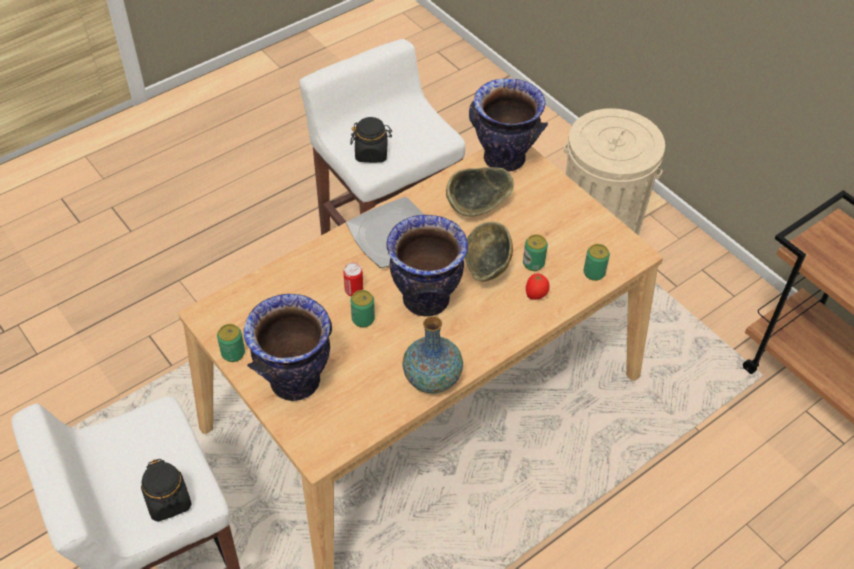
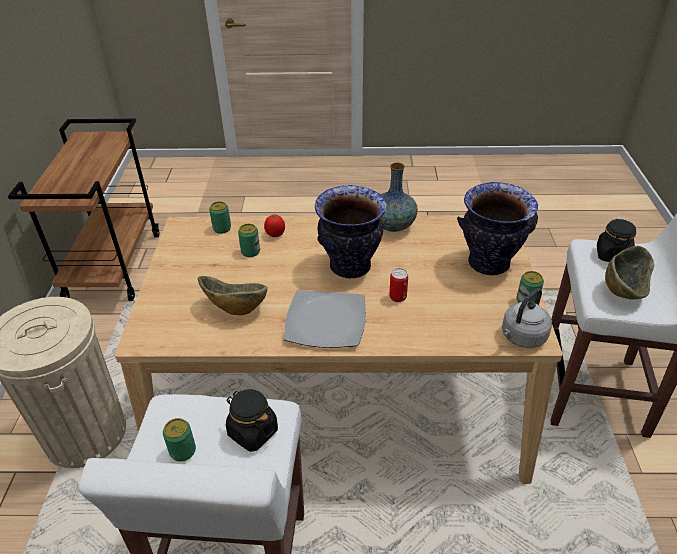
camera: 140 degrees left, 10 degrees down
can [350,290,375,328] -> can moved to [163,418,196,462]
bowl [465,222,513,281] -> bowl moved to [605,246,654,300]
vase [469,79,548,172] -> none
none -> grey kettle [502,288,552,348]

